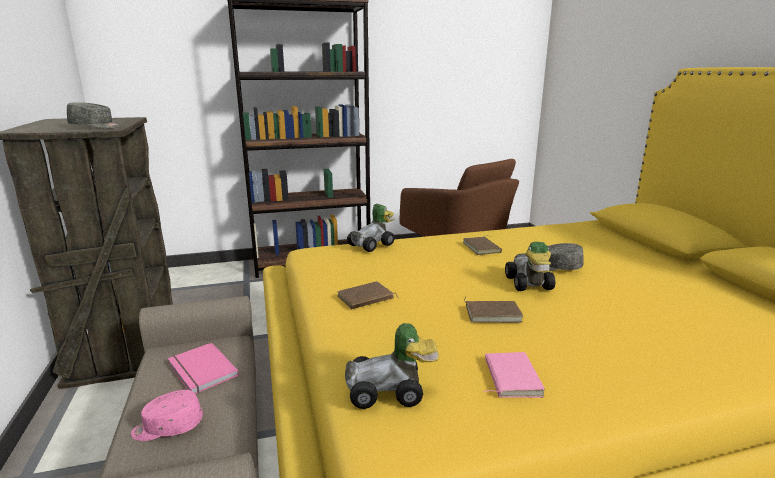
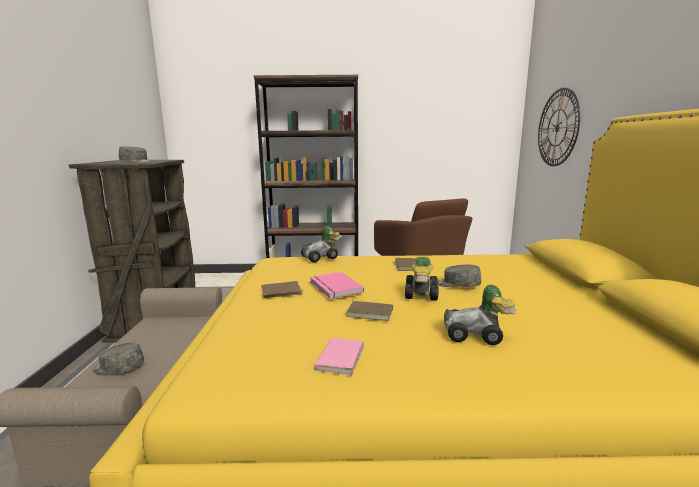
camera: 15 degrees right, 5 degrees down
pink cap [131,390,203,441] -> grey cap [93,342,144,374]
pink book [167,343,239,394] -> pink book moved to [310,272,364,299]
toy car [345,323,439,409] -> toy car moved to [444,284,517,345]
none -> wall clock [538,88,580,166]

